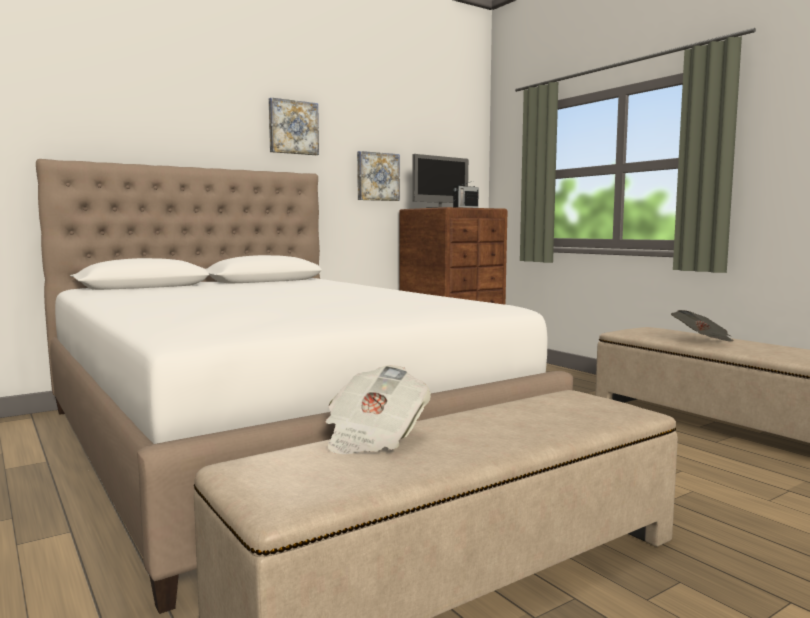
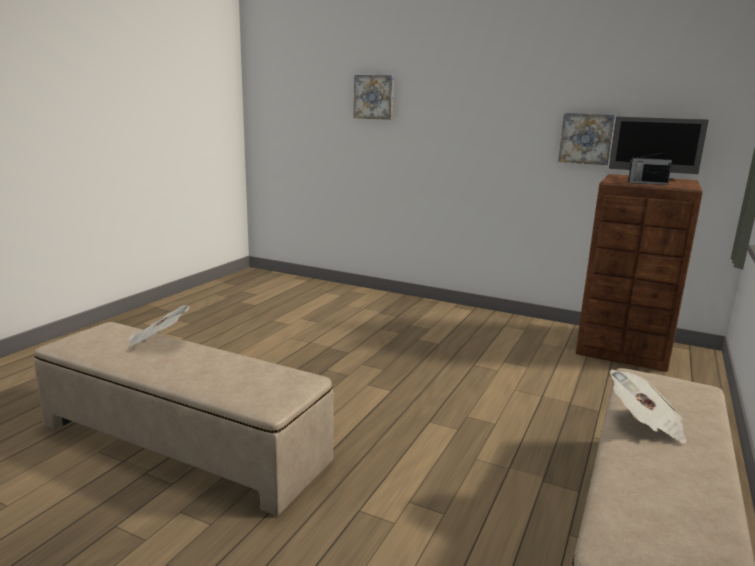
camera: 60 degrees right, 10 degrees up
white bed [36,159,573,614] -> none
picture [269,98,319,155] -> picture moved to [354,75,394,120]

